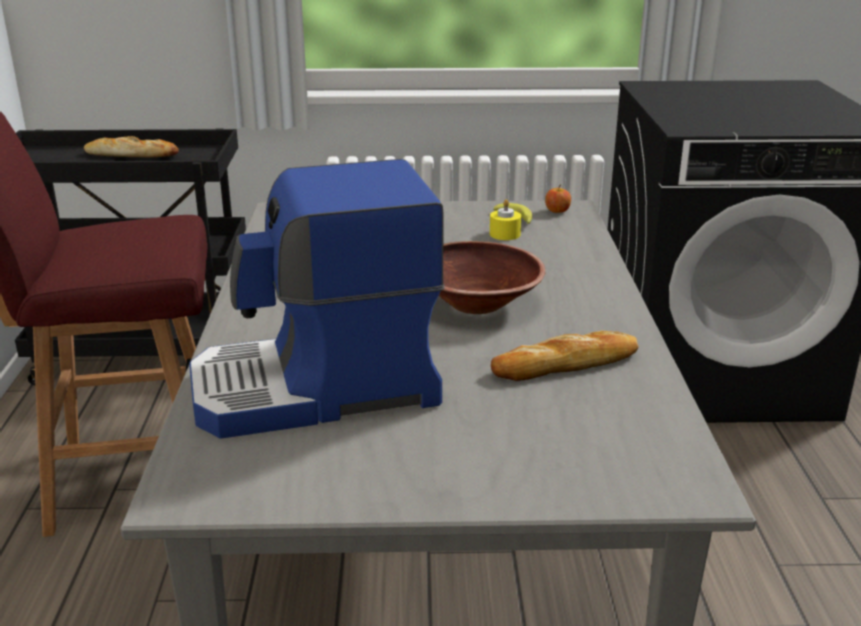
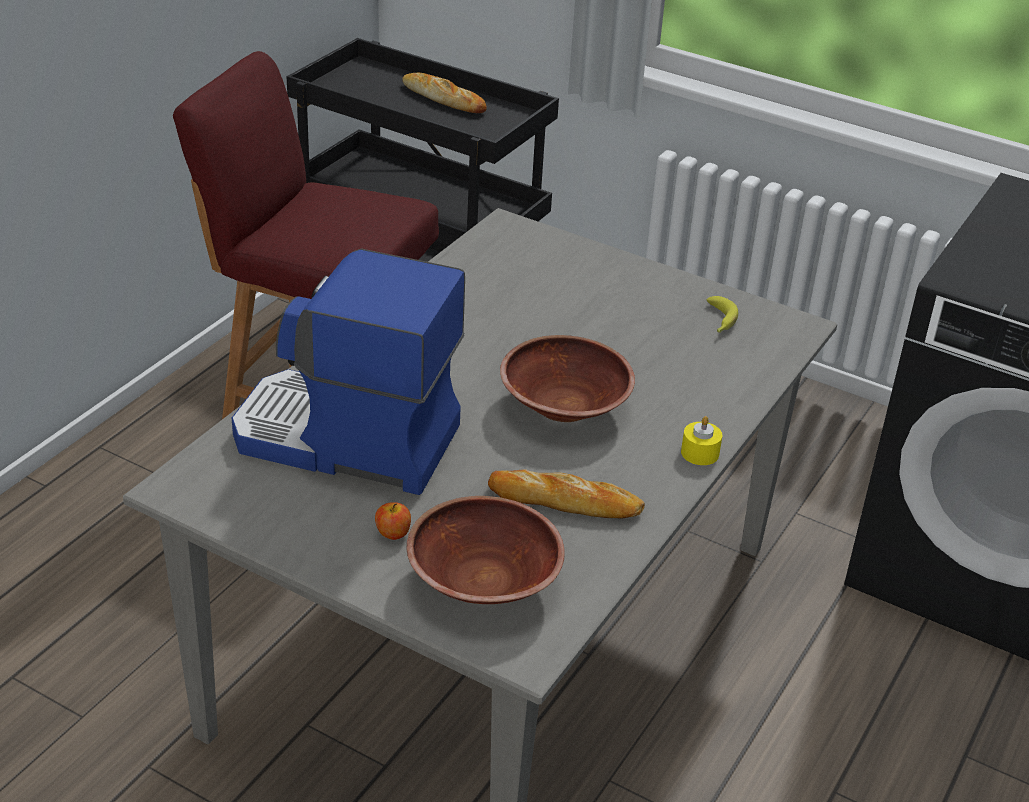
camera: 30 degrees right, 10 degrees up
yellow candle [490,199,521,240] -> yellow candle moved to [681,416,722,465]
apple [545,185,571,213] -> apple moved to [375,502,411,540]
none -> brown bowl [407,496,565,604]

